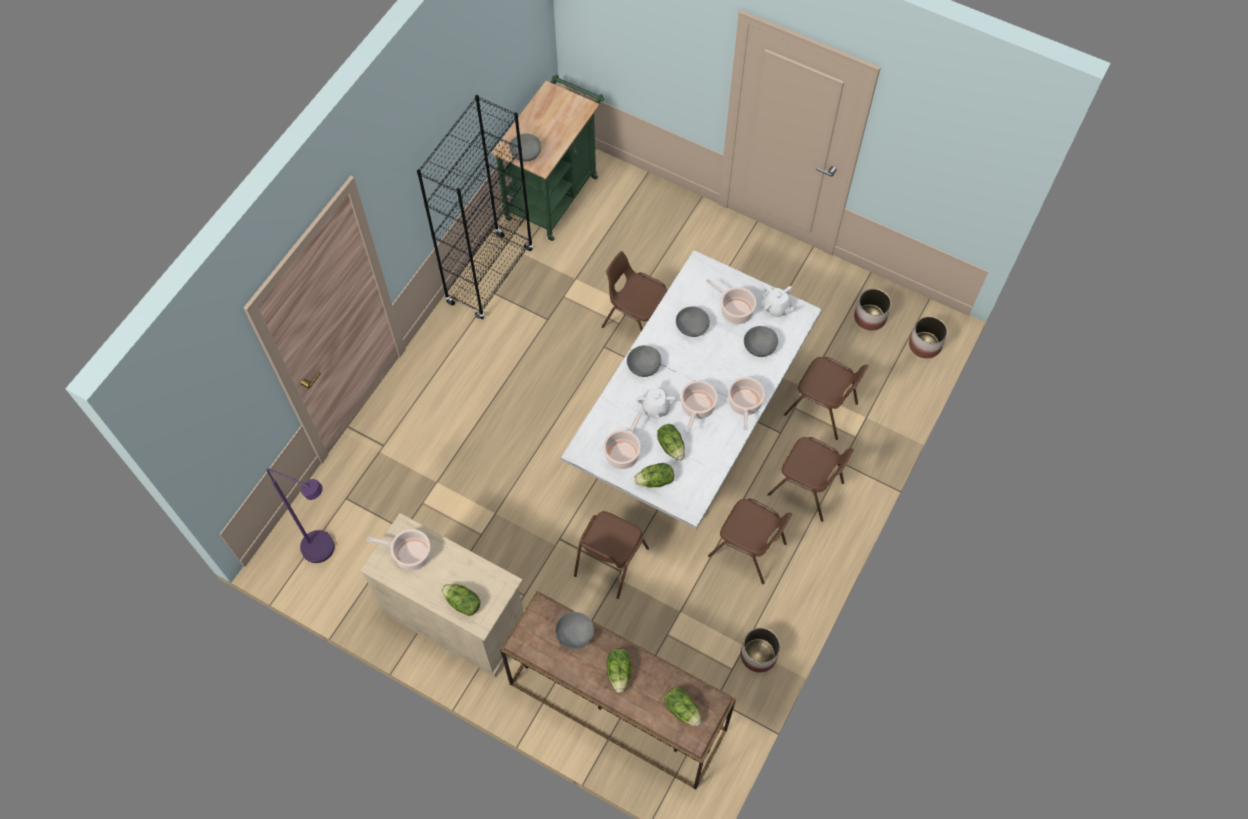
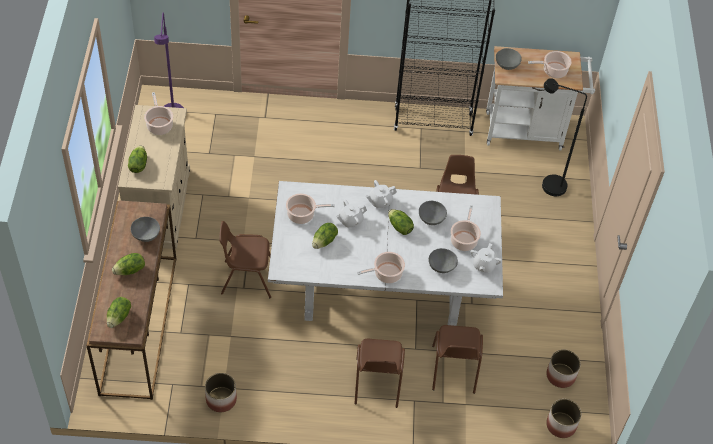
camera: 60 degrees right, 10 degrees down
green cart [491,75,604,241] -> white cart [486,46,595,151]
grey bowl [627,345,661,377] -> white teapot [366,180,397,209]
lettuce [634,463,674,487] -> lettuce moved to [388,209,414,235]
cooking pot [681,380,718,433] -> cooking pot moved to [528,51,572,78]
brown chair [708,498,792,584] -> none
none -> black floor lamp [542,78,587,196]

